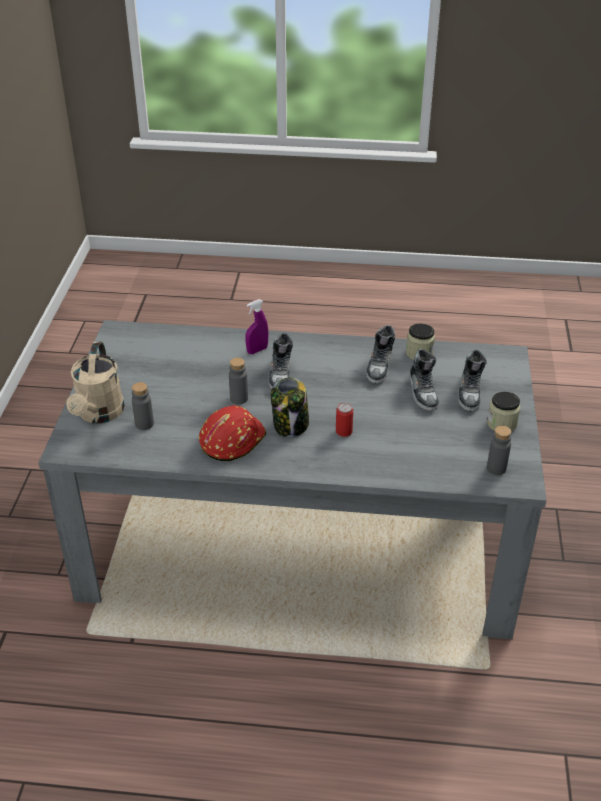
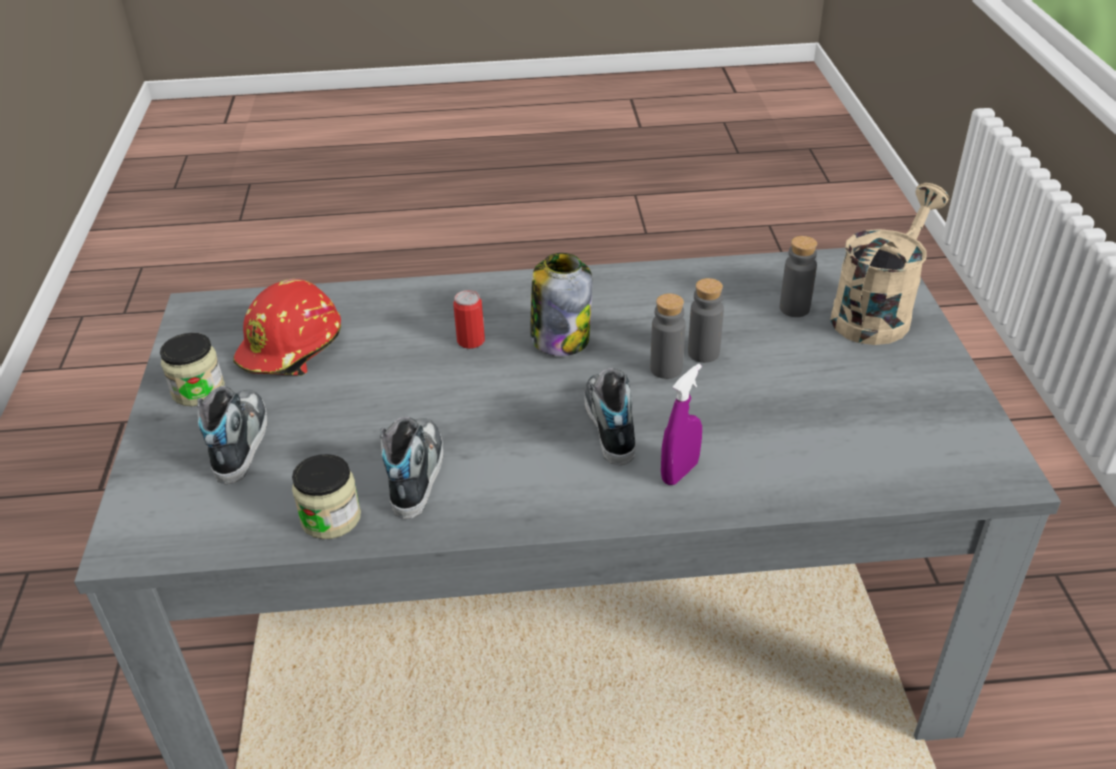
camera: 170 degrees right, 0 degrees up
beige watering can [66,341,125,424] -> beige watering can turned 45 degrees clockwise [830,183,949,345]
red hard hat [199,405,266,461] -> red hard hat moved to [233,279,341,376]
shoe [410,349,439,411] -> none
grey bottle [487,426,511,475] -> grey bottle moved to [688,278,724,363]

